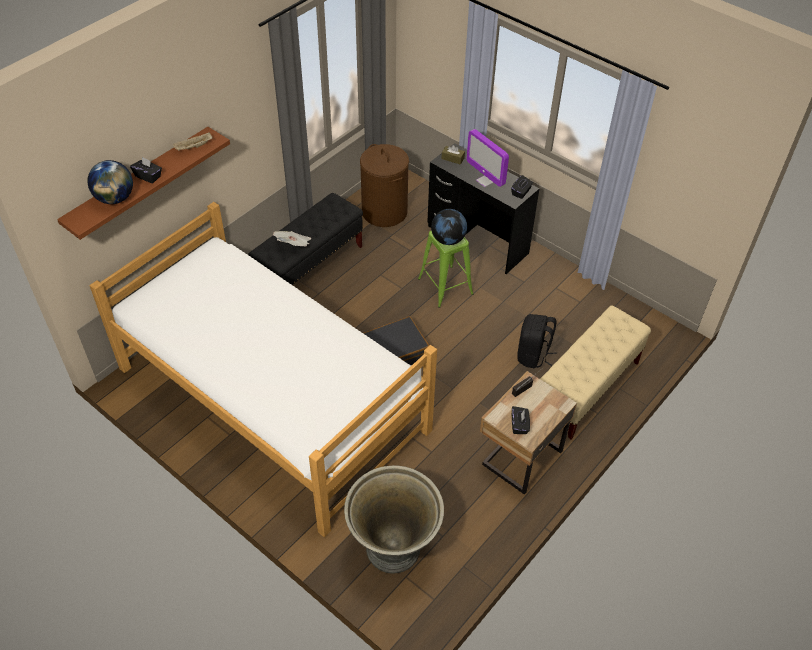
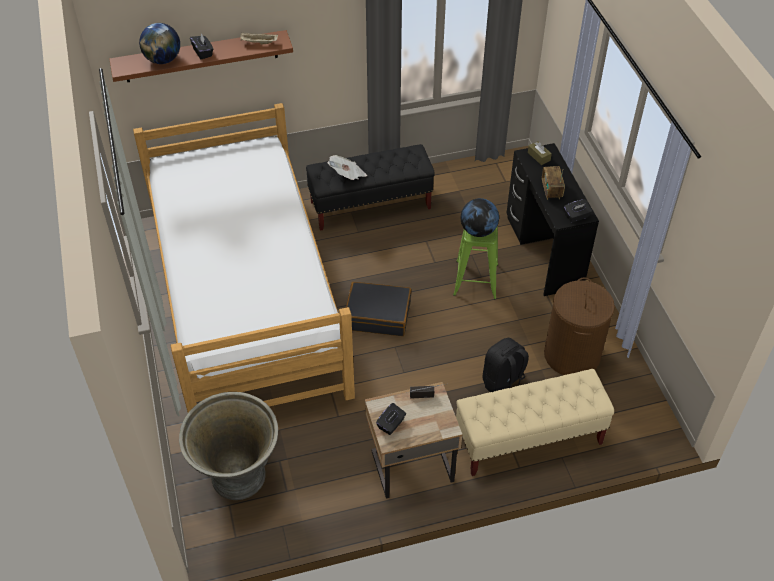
camera: 35 degrees right, 0 degrees up
brown laundry basket [360,144,409,227] -> brown laundry basket moved to [544,277,615,375]
monitor [467,129,509,187] -> radio [542,166,565,200]

